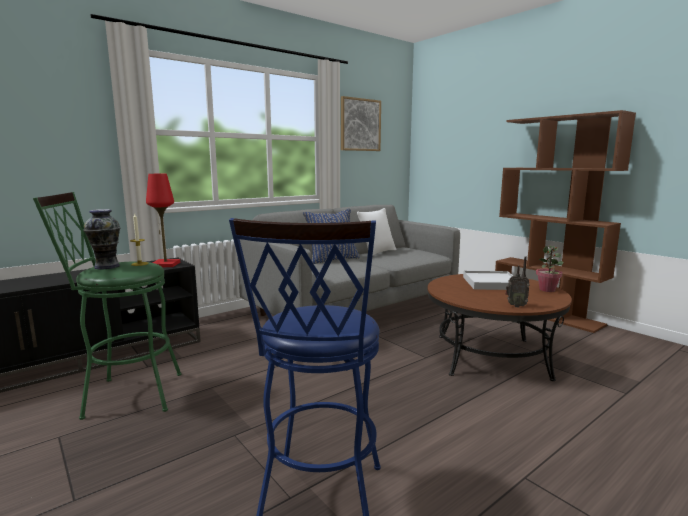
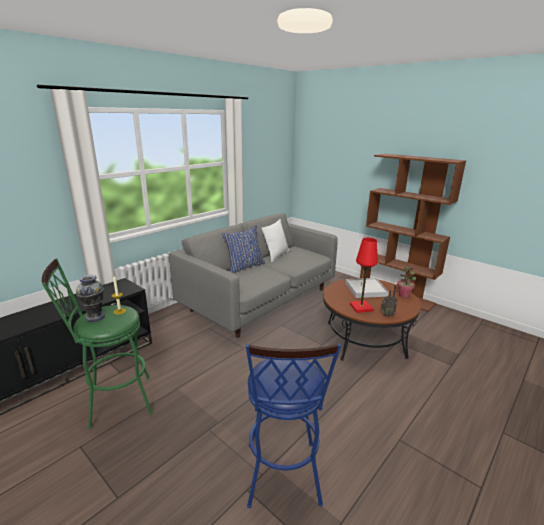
camera: 10 degrees left, 10 degrees up
red table lamp [146,174,180,267] -> red table lamp moved to [350,238,378,313]
picture [341,96,381,151] -> none

